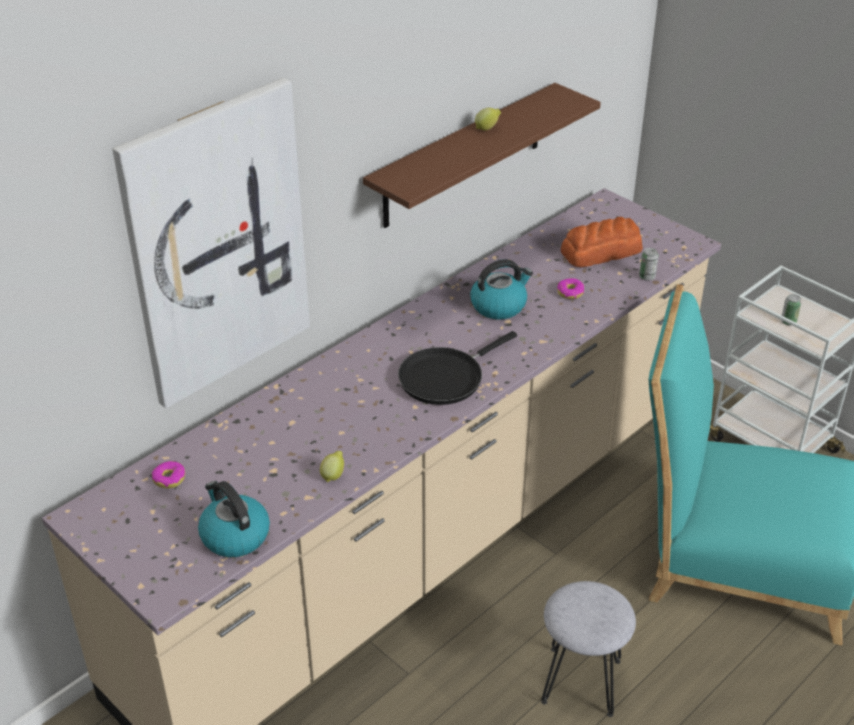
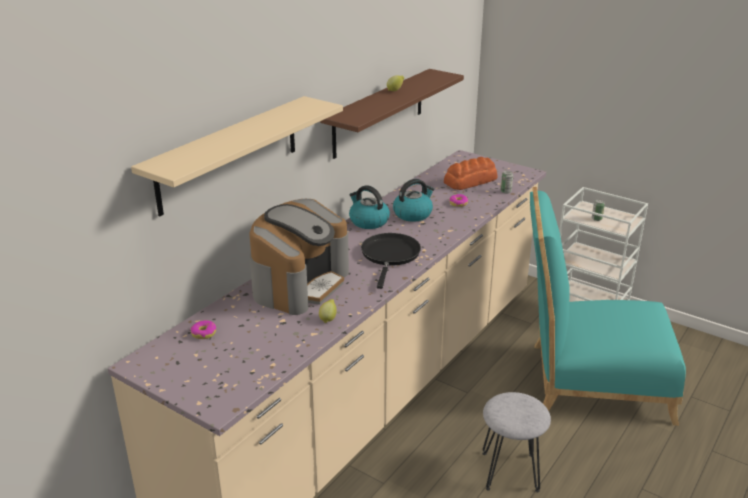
camera: 10 degrees left, 10 degrees down
picture [112,78,310,408] -> beige shelf [131,96,343,216]
kettle [198,481,270,557] -> kettle moved to [349,185,390,229]
black frying pan [398,331,517,405] -> black frying pan turned 150 degrees clockwise [361,233,421,289]
none -> coffee machine [250,199,349,315]

